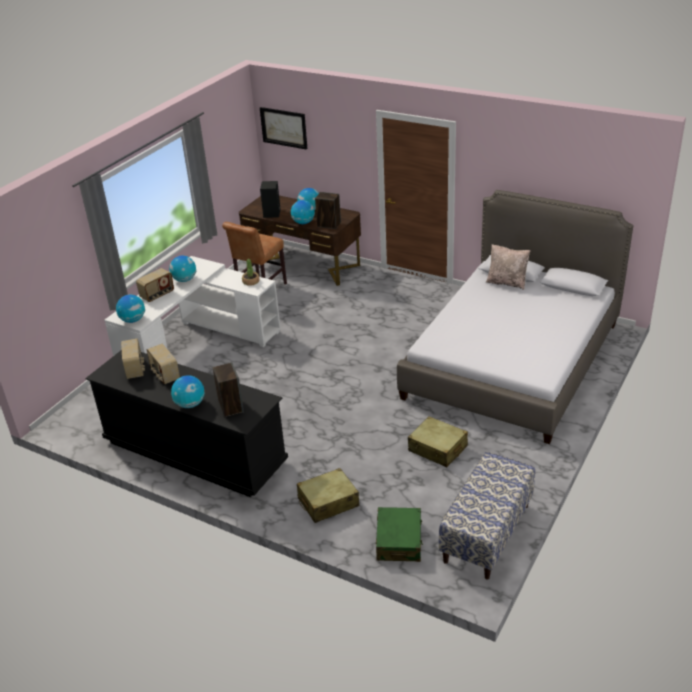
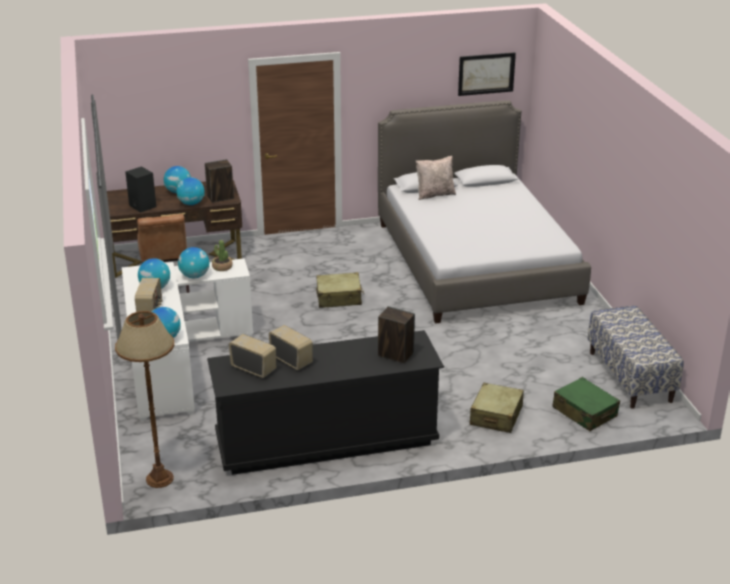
camera: 45 degrees left, 5 degrees down
radio [147,344,180,385] -> radio turned 150 degrees counterclockwise [269,325,313,370]
globe [171,375,205,408] -> globe moved to [178,247,209,278]
picture [260,107,307,150] -> picture moved to [458,52,516,96]
beige suitcase [408,416,468,467] -> beige suitcase moved to [316,272,364,308]
none -> brown floor lamp [115,311,174,488]

